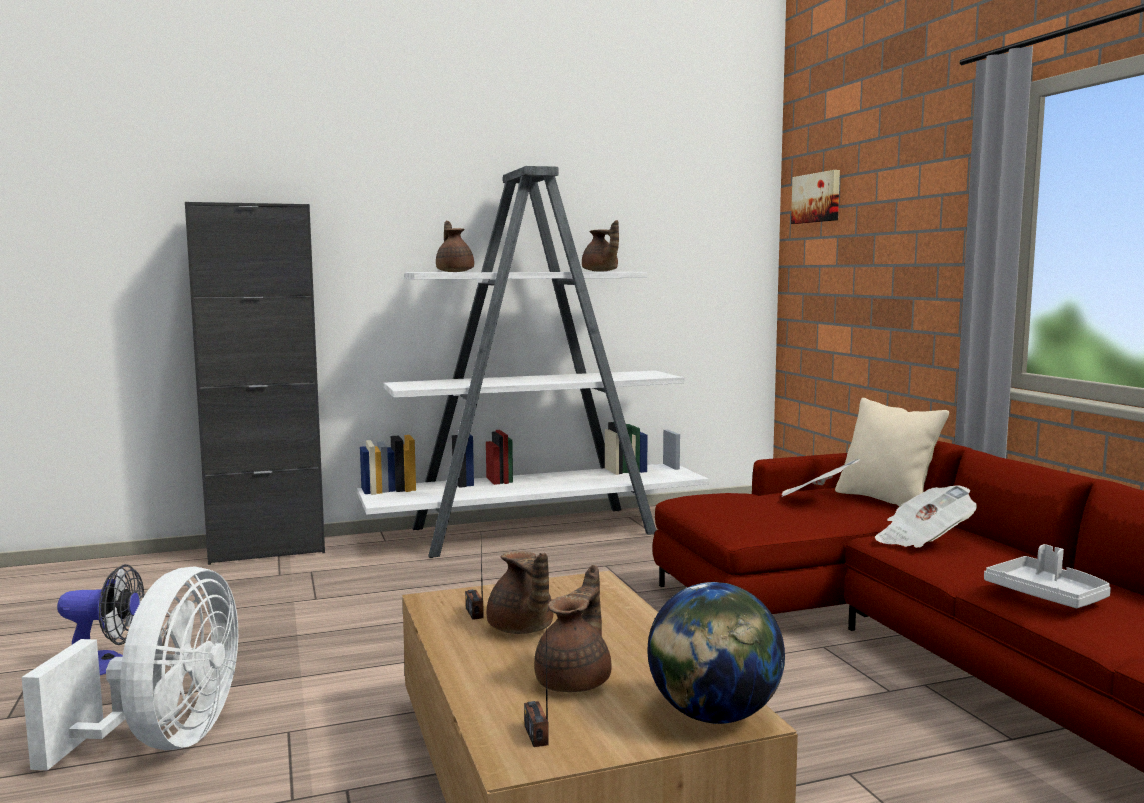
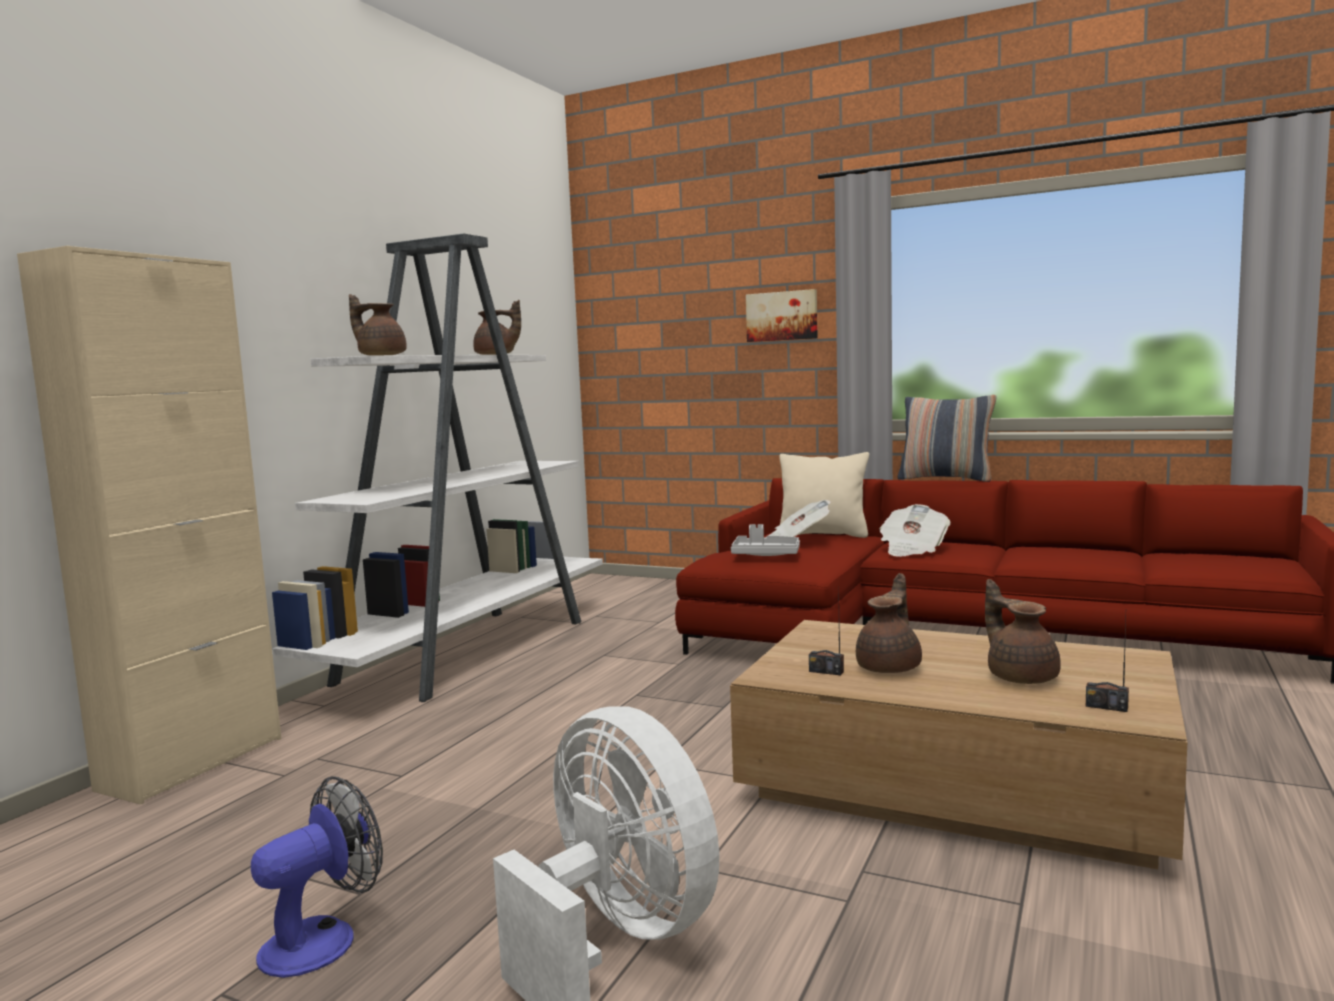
camera: 45 degrees left, 0 degrees up
black cabinet [185,202,325,565] -> beige cabinet [17,246,281,804]
brown teapot [487,551,553,634] -> brown teapot turned 75 degrees counterclockwise [856,573,922,673]
globe [647,582,785,724] -> none
picture [791,170,840,224] -> picture moved to [746,289,818,342]
grey tray [984,544,1111,608] -> grey tray moved to [731,524,800,556]
none -> pillow [898,395,997,482]

